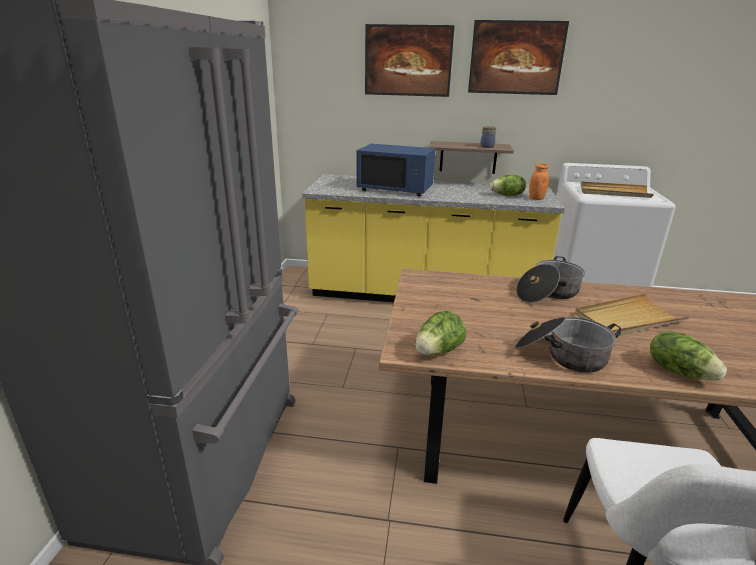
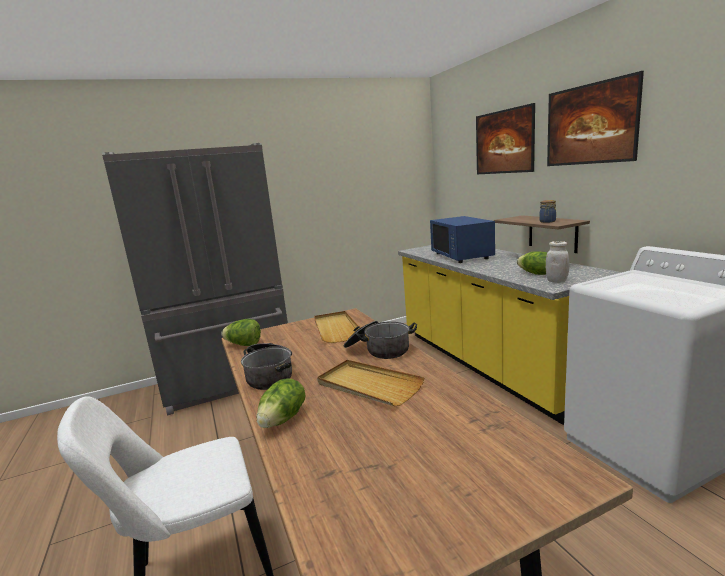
camera: 60 degrees right, 10 degrees down
orange jar [529,164,549,200] -> white jar [546,241,569,283]
beige tray [580,181,654,198] -> beige tray moved to [314,311,358,343]

